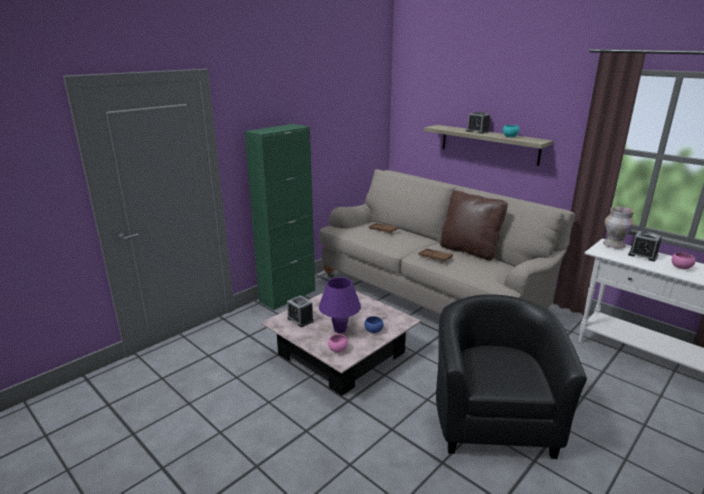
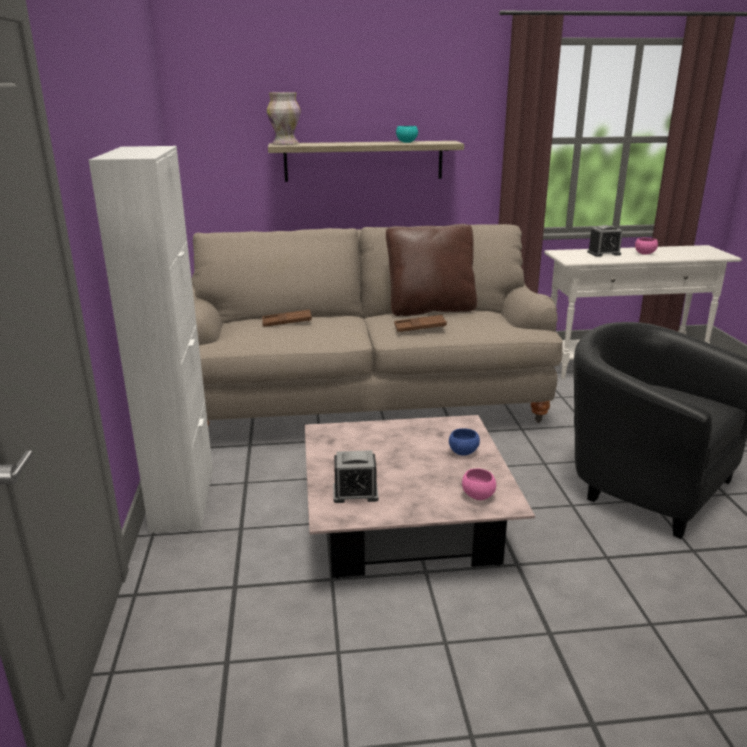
camera: 50 degrees left, 0 degrees up
green cabinet [245,124,315,310] -> white cabinet [89,146,213,533]
purple table lamp [319,277,361,333] -> none
alarm clock [466,112,490,134] -> none
vase [603,207,634,249] -> vase moved to [267,92,301,145]

